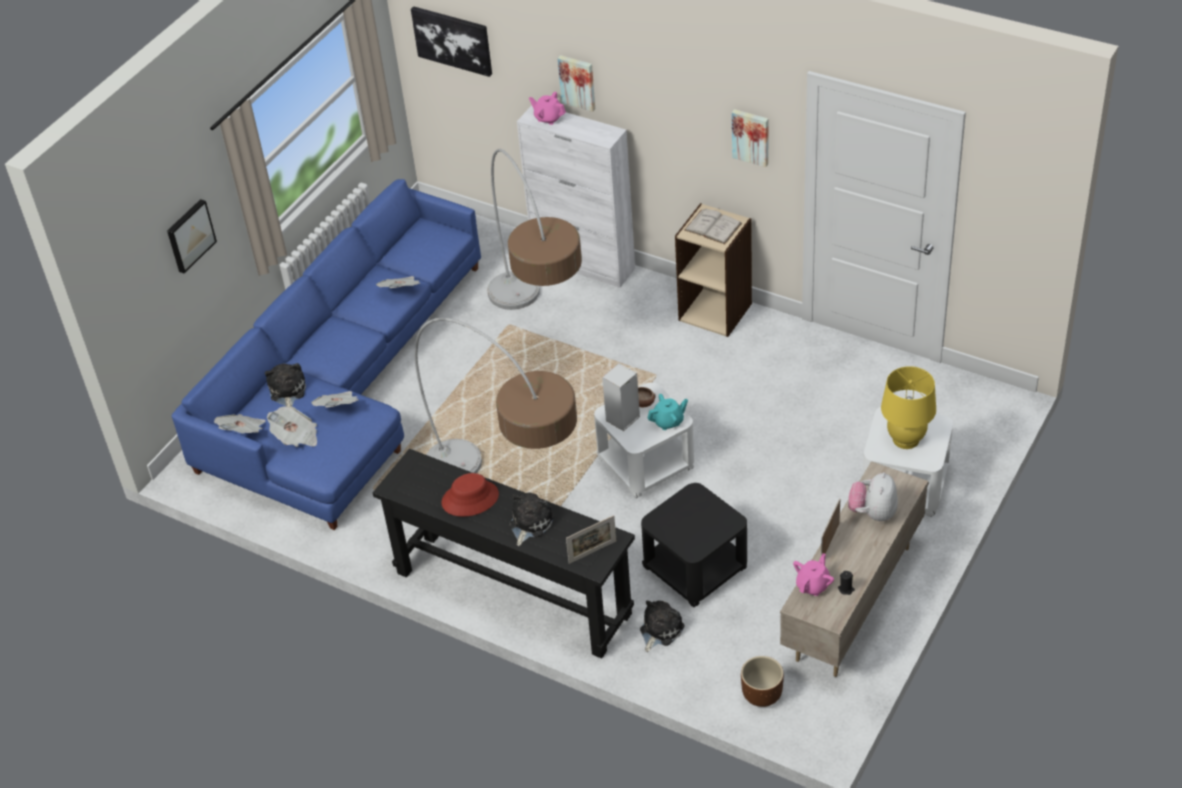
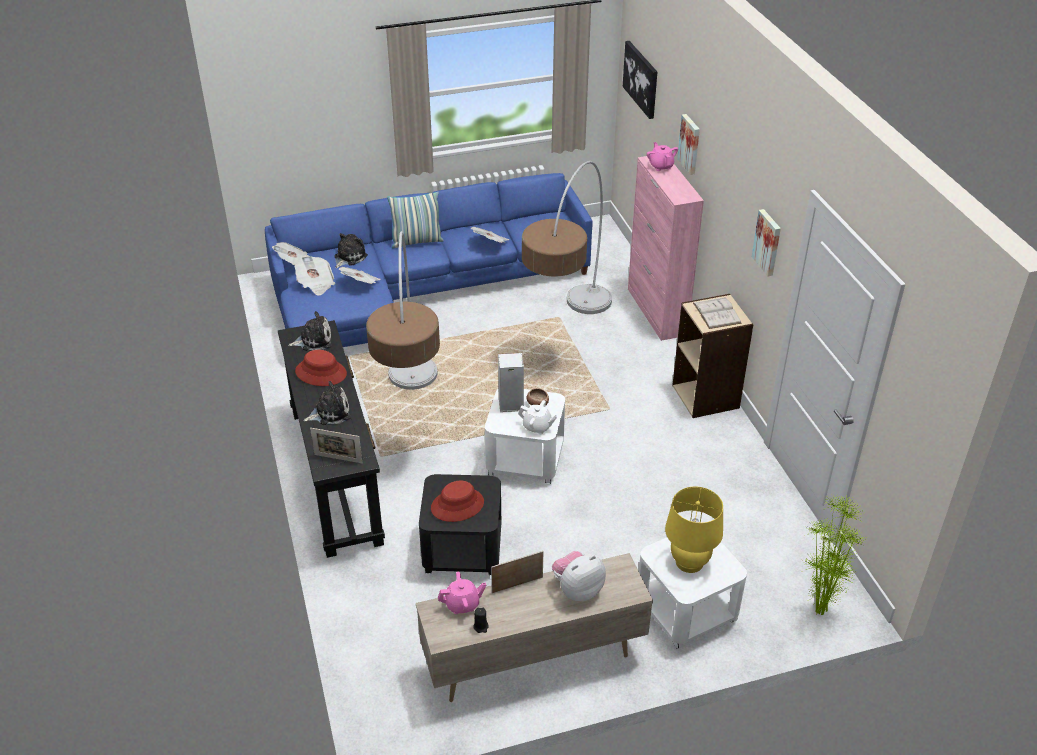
camera: 40 degrees right, 5 degrees down
picture [167,199,217,273] -> none
white cabinet [517,105,635,288] -> pink cabinet [628,156,704,341]
plush toy [640,600,685,652] -> plush toy moved to [288,311,331,351]
turquoise teapot [647,394,688,430] -> white teapot [518,400,557,434]
brown planter [741,656,784,707] -> none
none -> pillow [387,192,444,249]
none -> red hat [431,481,484,522]
none -> potted plant [801,496,867,615]

